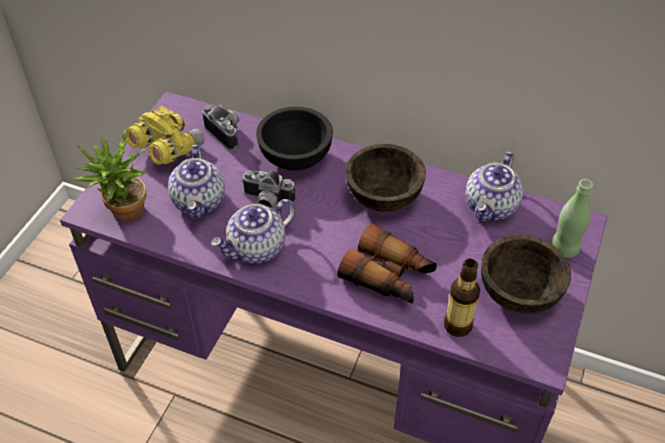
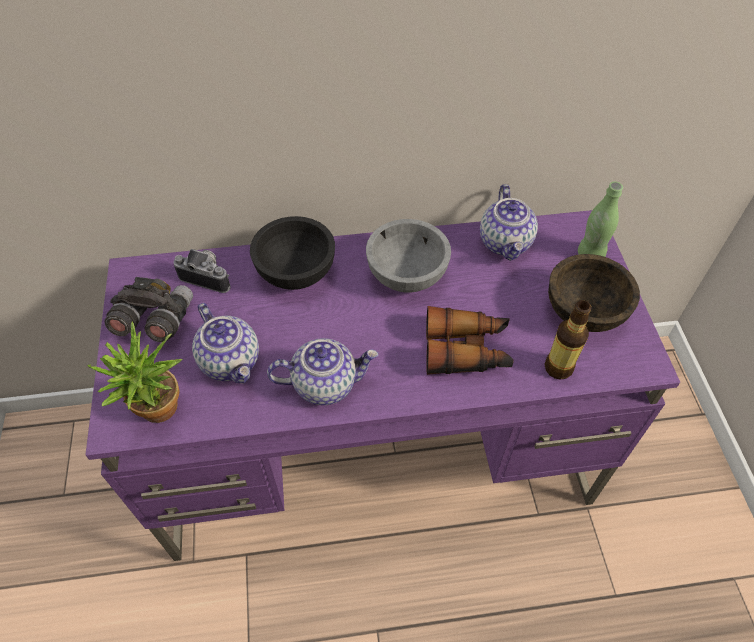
camera: 30 degrees left, 5 degrees up
yellow binoculars [126,106,204,165] -> grey binoculars [105,277,193,342]
teapot [211,199,296,264] -> teapot turned 120 degrees counterclockwise [267,338,378,405]
camera [241,170,295,208] -> none
brown bowl [346,144,426,212] -> grey bowl [366,219,451,293]

